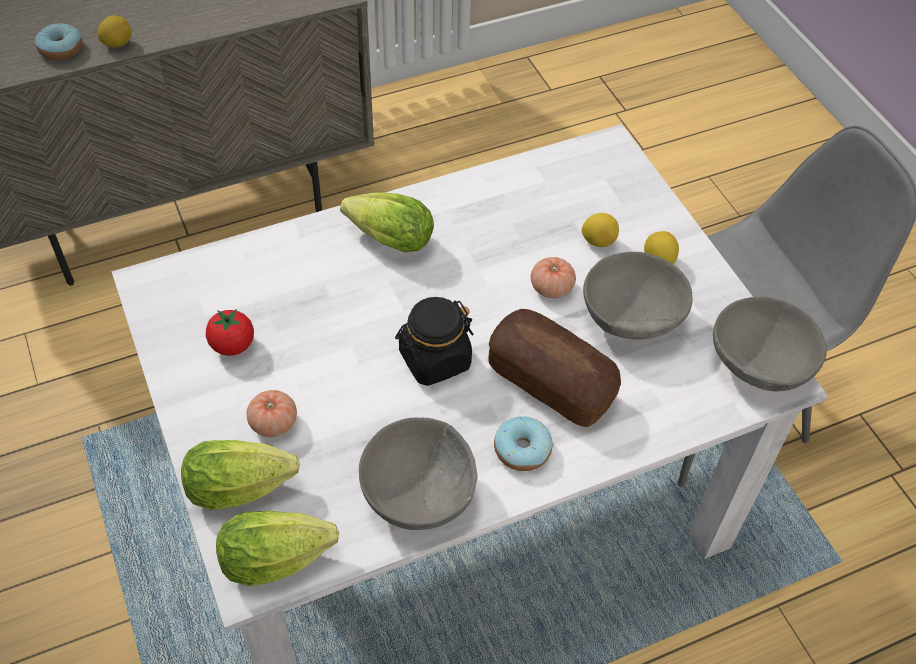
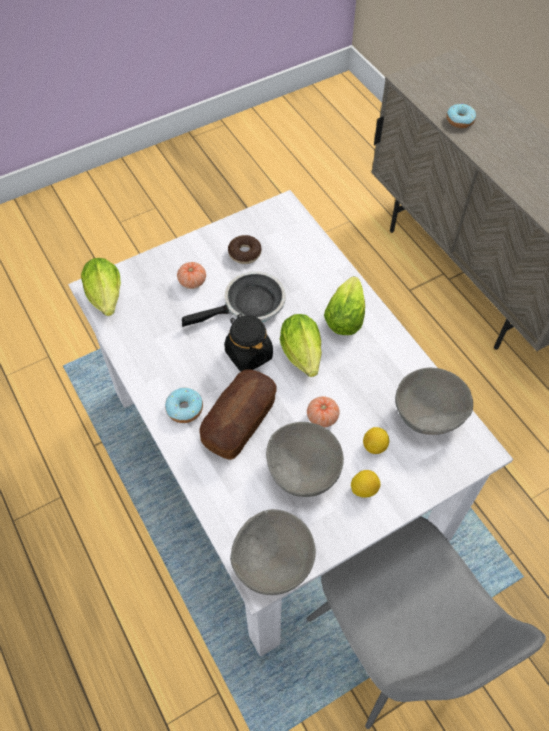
camera: 85 degrees right, 5 degrees up
lemon [98,15,131,47] -> none
lettuce [181,440,300,510] -> lettuce moved to [280,314,322,377]
tomato [206,309,254,356] -> donut [228,235,262,264]
grey bowl [359,418,477,530] -> grey bowl moved to [395,368,473,435]
none -> frying pan [182,271,286,327]

